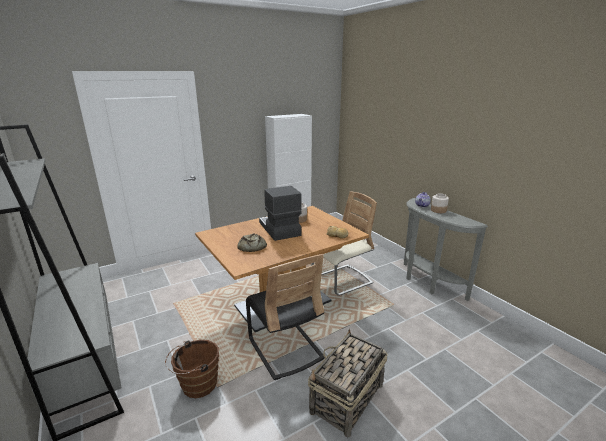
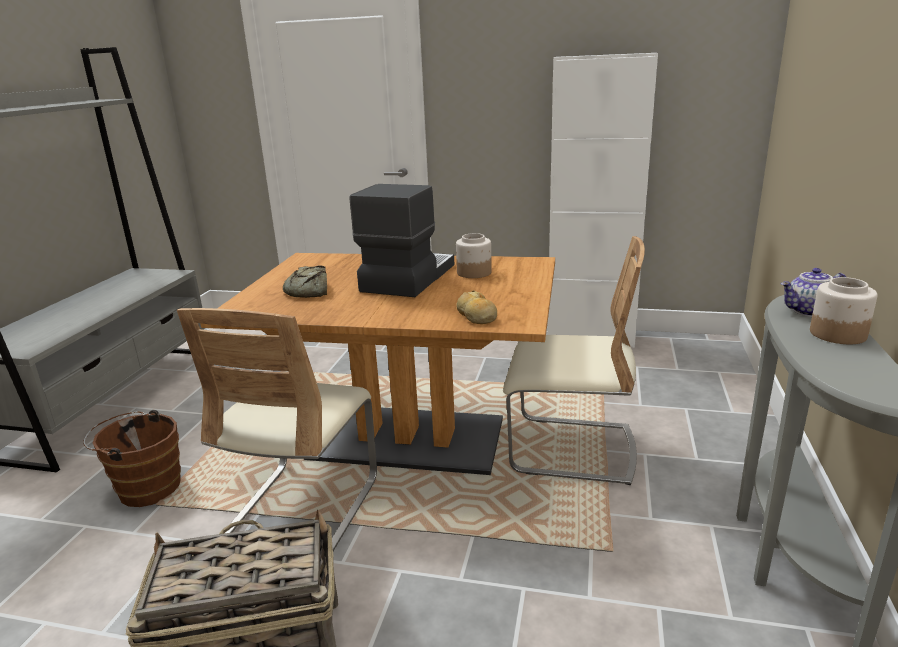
camera: 45 degrees right, 0 degrees up
black chair [246,254,324,380] -> beige chair [177,308,377,551]

